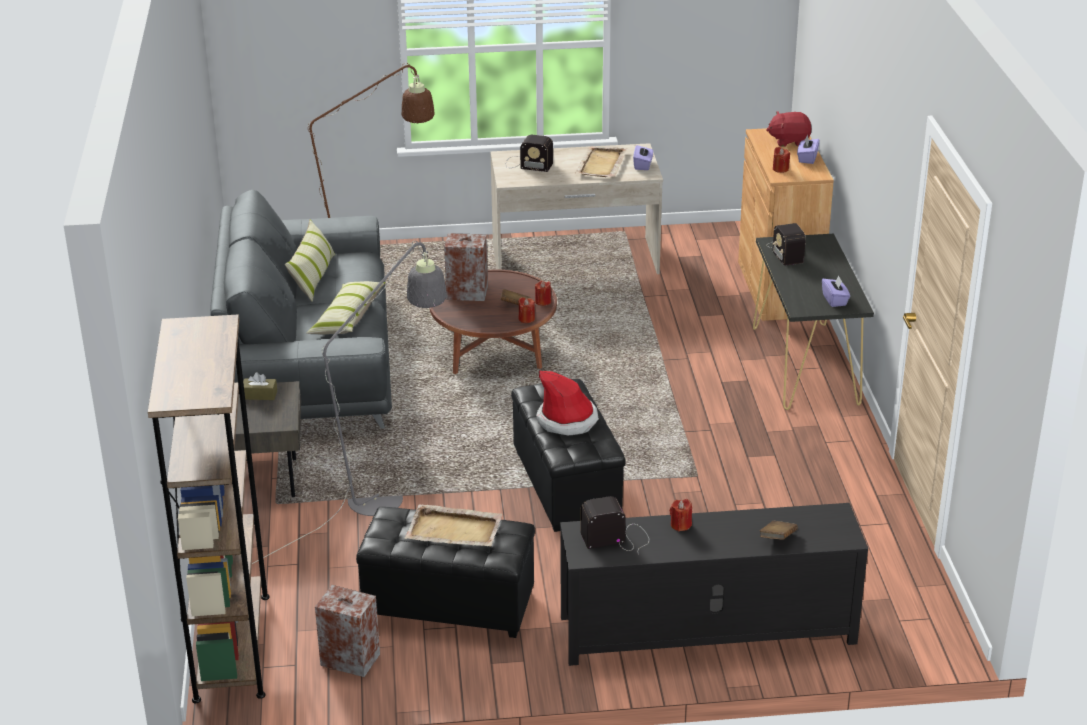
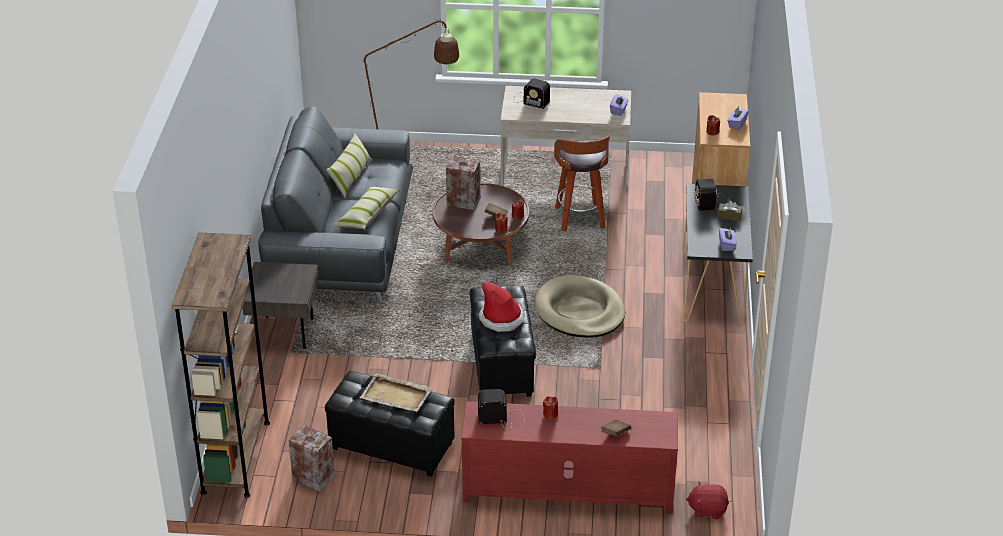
camera: 10 degrees right, 5 degrees up
brown tissue box [243,372,277,400] -> brown tissue box moved to [717,201,743,221]
grey floor lamp [252,241,447,564] -> none
black tv stand [560,503,868,666] -> red tv stand [461,401,678,514]
beige tray [575,146,627,177] -> none
red plush toy [766,111,812,147] -> red plush toy moved to [686,481,729,519]
none -> beige dog bed [535,275,625,338]
none -> stool [554,135,610,232]

